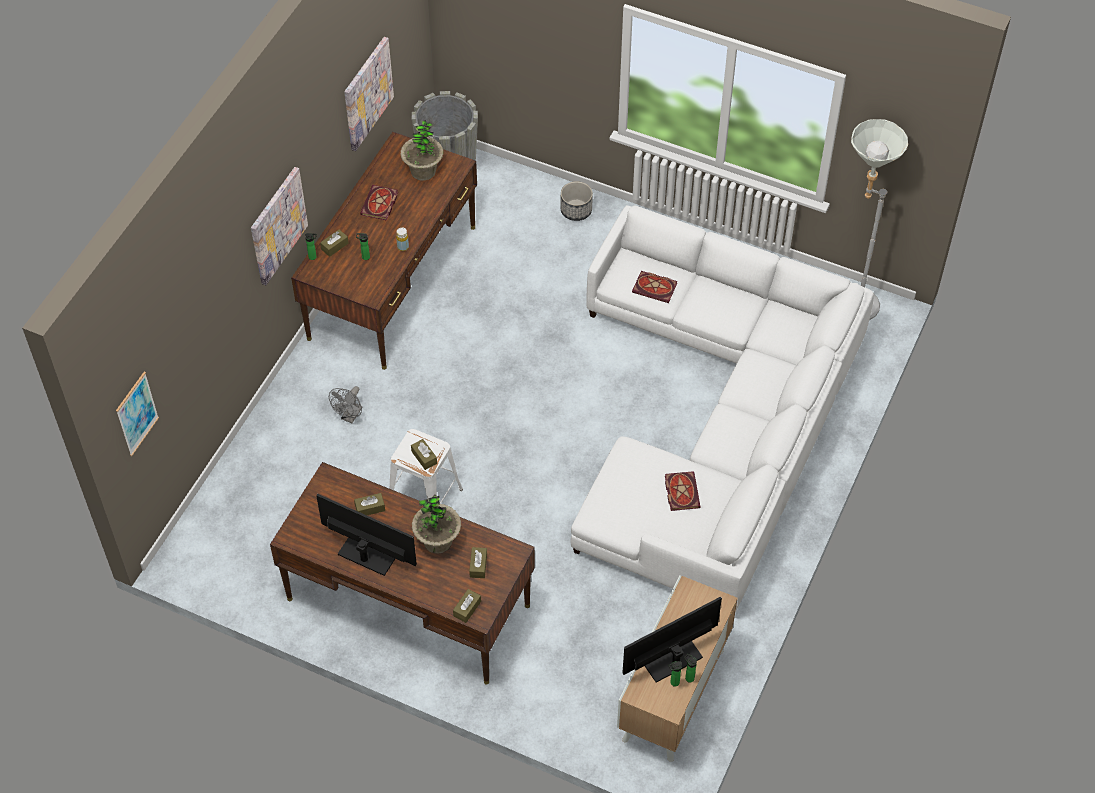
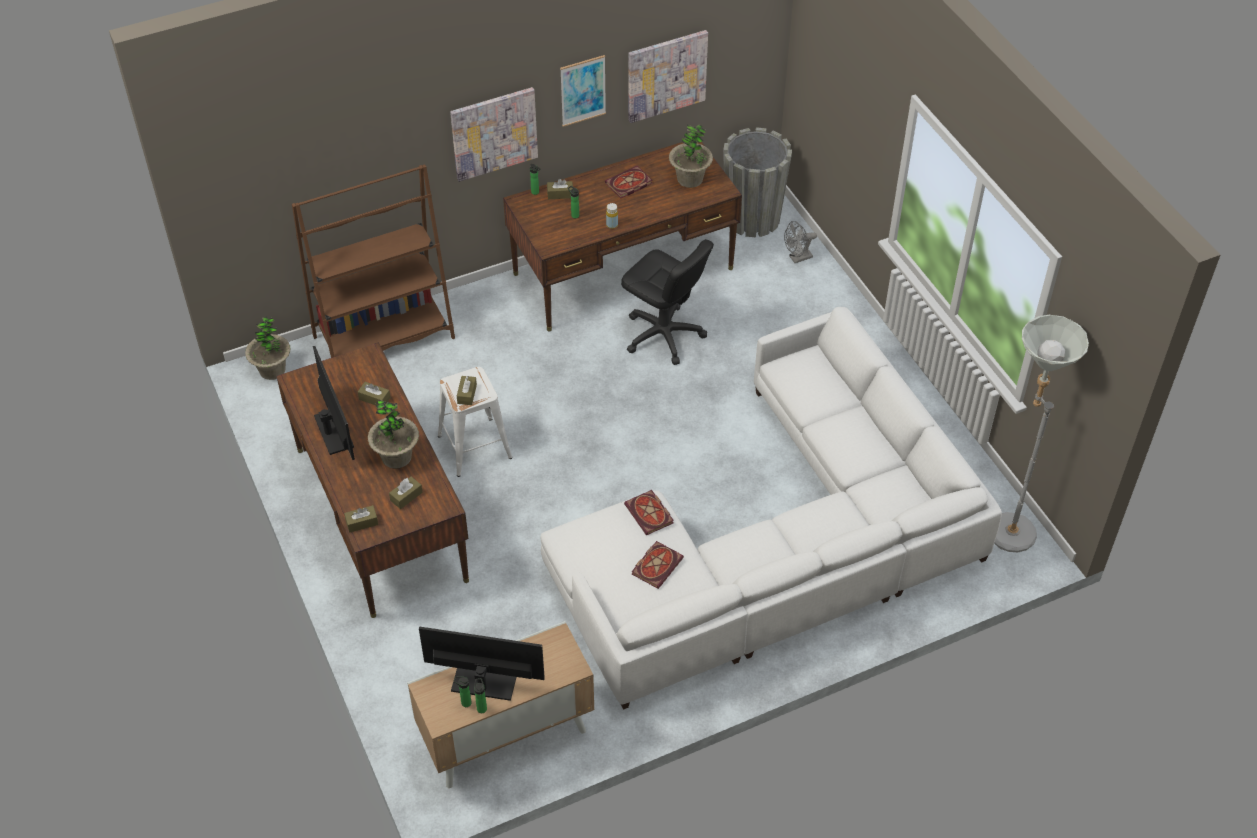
camera: 40 degrees right, 5 degrees down
picture [116,372,159,456] -> picture moved to [560,55,606,127]
grey fan [329,386,362,423] -> grey fan moved to [784,221,817,263]
planter [561,181,593,221] -> none
book [632,271,677,303] -> book moved to [624,490,674,535]
none -> potted plant [245,317,291,380]
none -> brown bookcase [292,164,455,358]
none -> black office chair [621,239,714,365]

